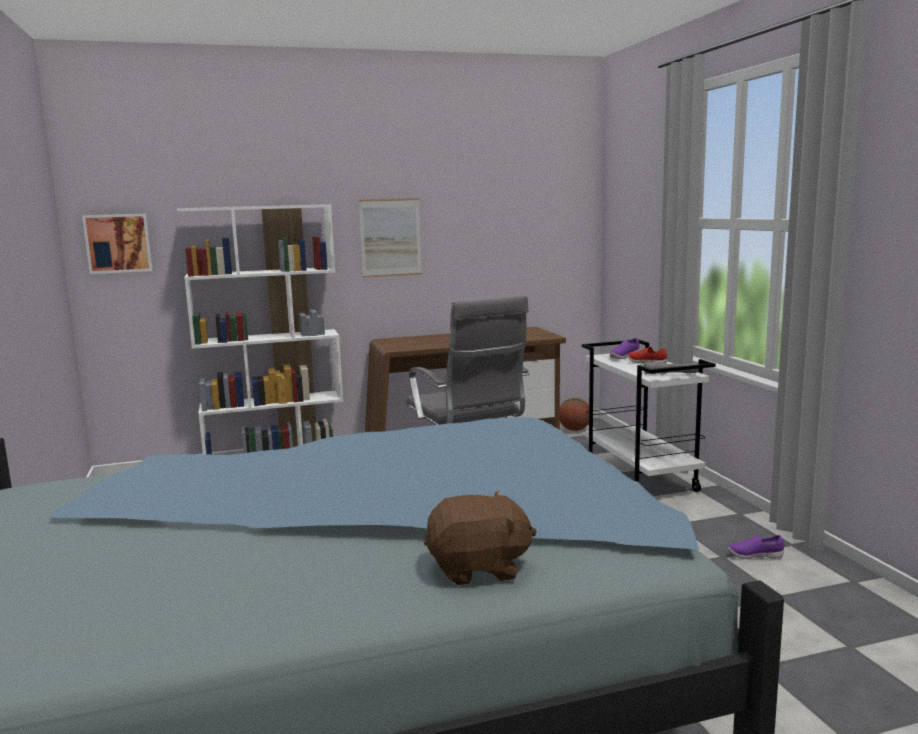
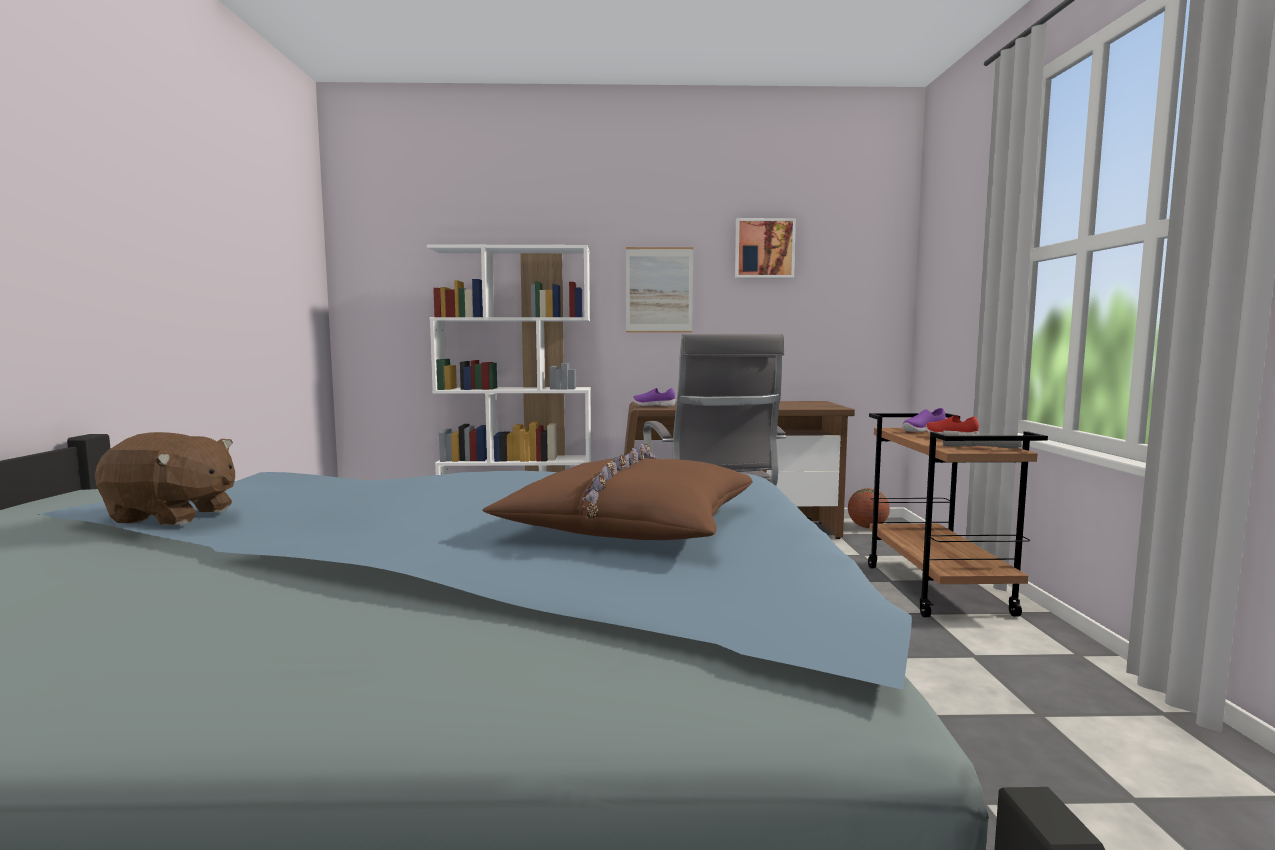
camera: 15 degrees right, 5 degrees down
picture [82,214,153,274] -> picture moved to [735,218,796,278]
brown plush toy [424,491,537,585] -> brown plush toy moved to [95,432,235,525]
white cart [582,339,716,492] -> brown cart [868,413,1048,617]
purple shoe [728,535,784,559] -> purple shoe moved to [633,388,675,406]
none -> brown pillow [482,444,753,540]

